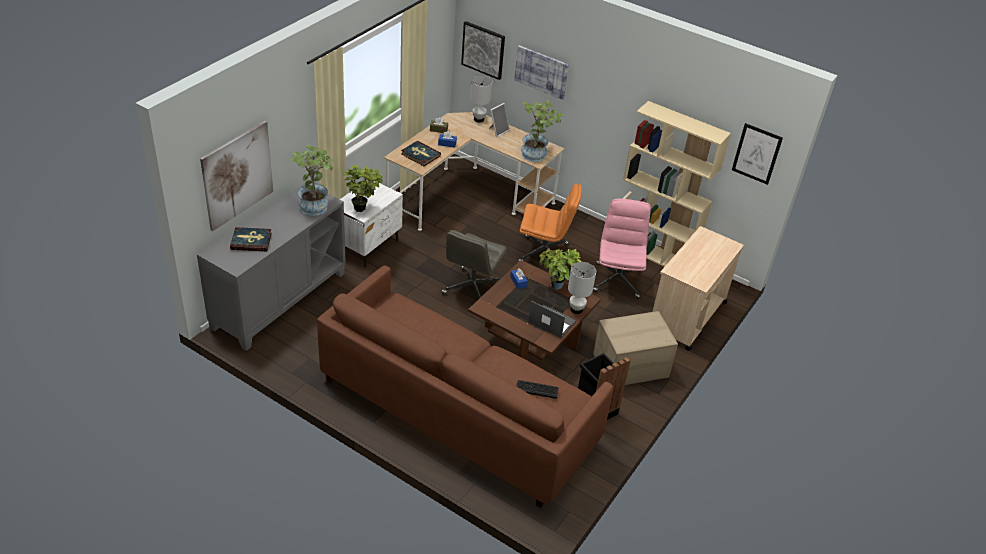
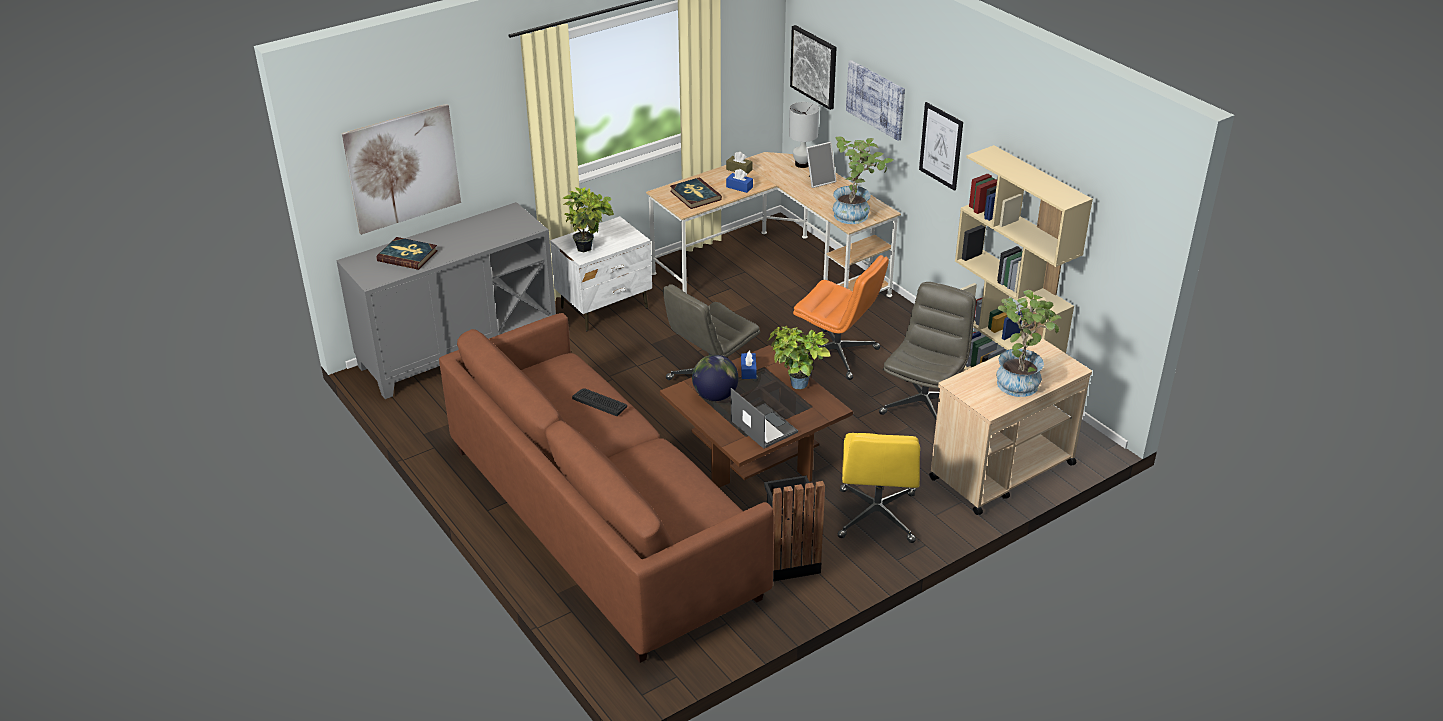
camera: 25 degrees right, 5 degrees down
potted plant [290,144,334,216] -> potted plant moved to [996,290,1062,397]
keyboard [516,380,559,399] -> keyboard moved to [572,388,627,416]
white table lamp [568,262,596,314] -> none
pink office chair [593,198,651,299] -> grey office chair [879,282,976,420]
cardboard box [593,311,678,385] -> yellow office chair [838,433,920,543]
picture [732,123,783,185] -> picture moved to [919,102,963,191]
none -> globe [692,355,739,401]

